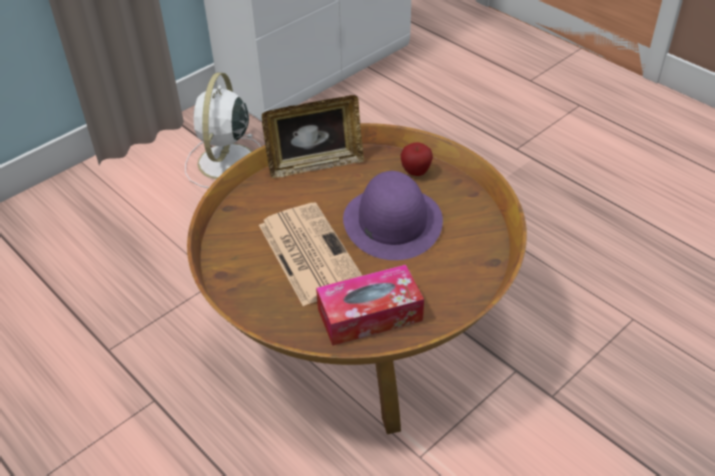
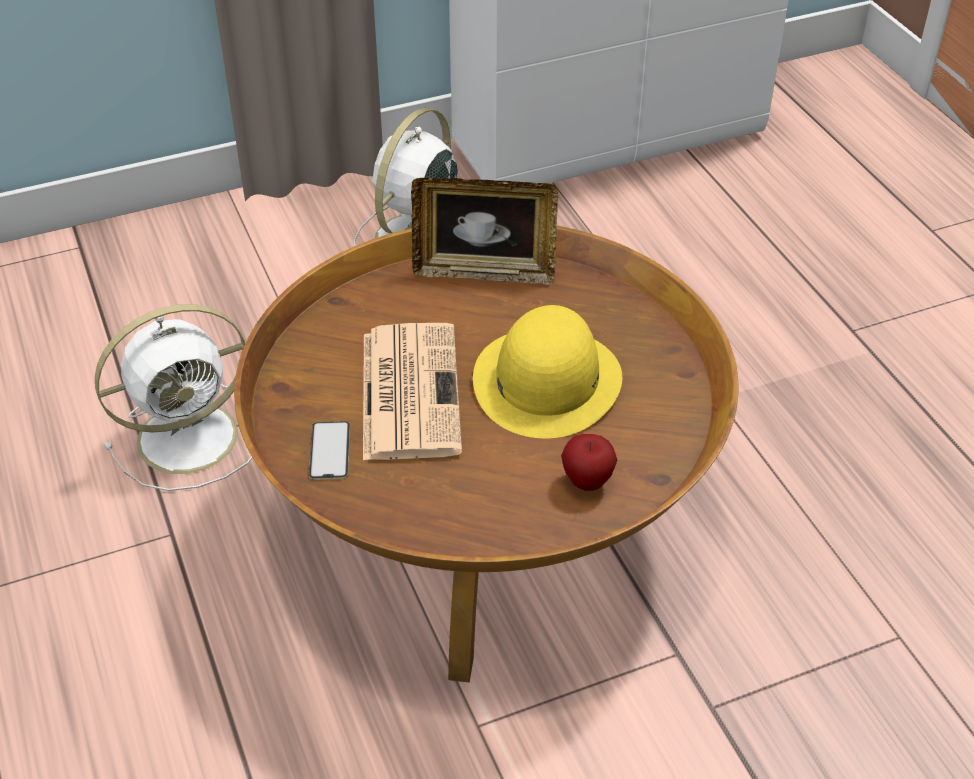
camera: 20 degrees right, 0 degrees up
tissue box [316,265,424,346] -> none
purple hat [343,171,443,260] -> yellow hat [473,305,622,438]
apple [401,142,433,176] -> apple moved to [561,434,618,491]
none -> white fan [95,304,252,491]
none -> phone [309,421,350,480]

